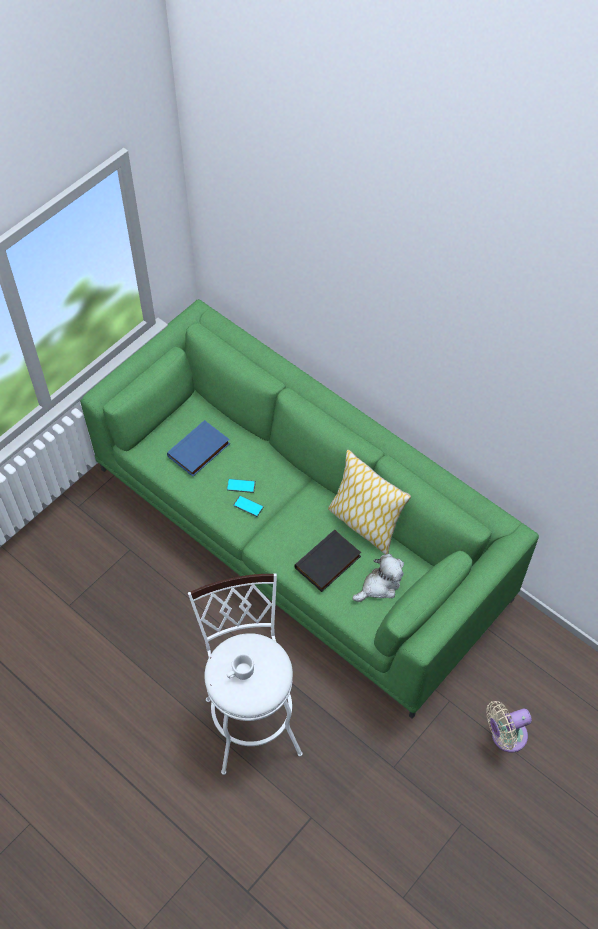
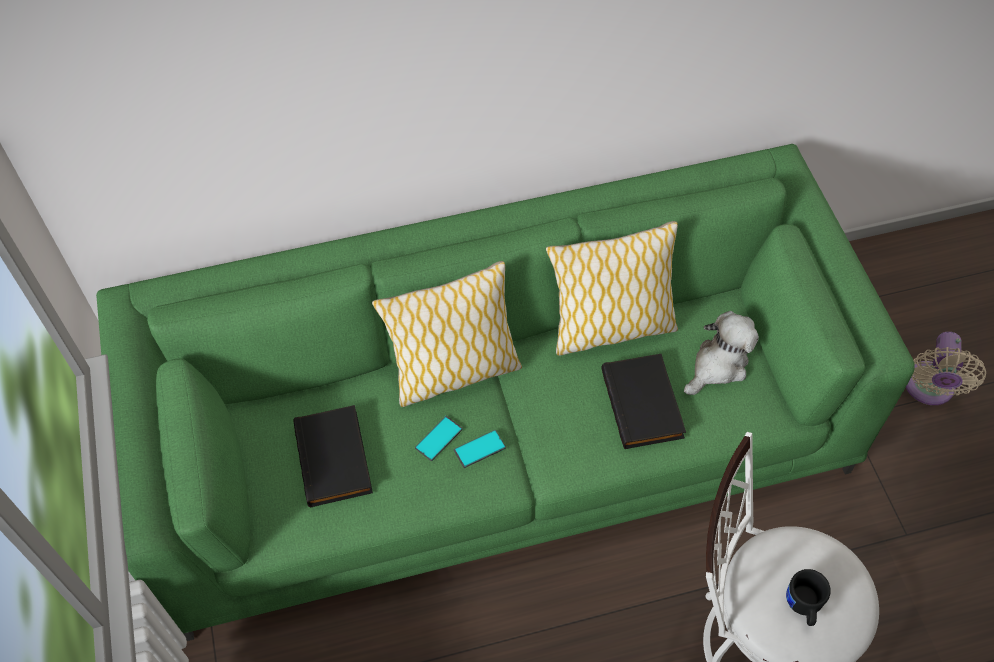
camera: 55 degrees left, 0 degrees up
blue book [167,420,230,477] -> black book [294,405,373,507]
white mug [227,653,254,680] -> black mug [786,569,831,626]
plush toy [352,554,404,602] -> plush toy turned 45 degrees clockwise [684,311,759,395]
none -> pillow [372,261,522,407]

